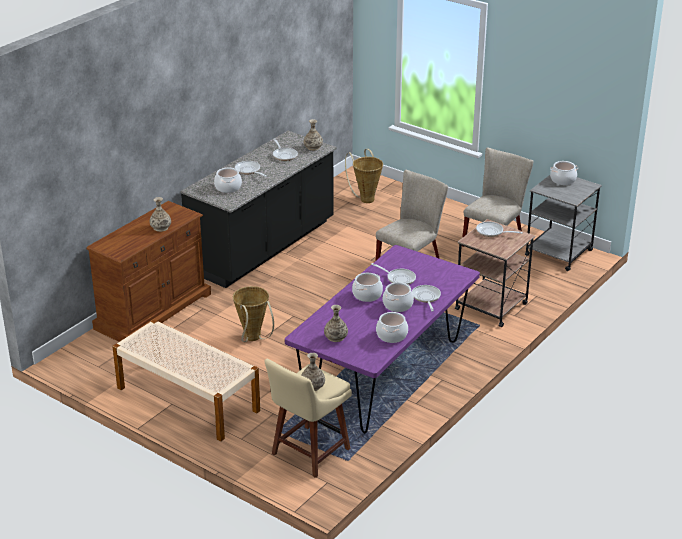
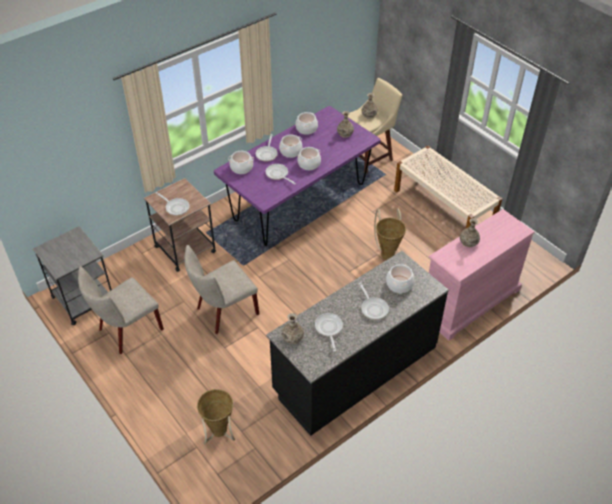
camera: 165 degrees left, 15 degrees up
brown dresser [87,201,211,342] -> pink dresser [429,209,535,341]
cooking pot [550,161,578,185] -> cooking pot moved to [228,151,254,174]

